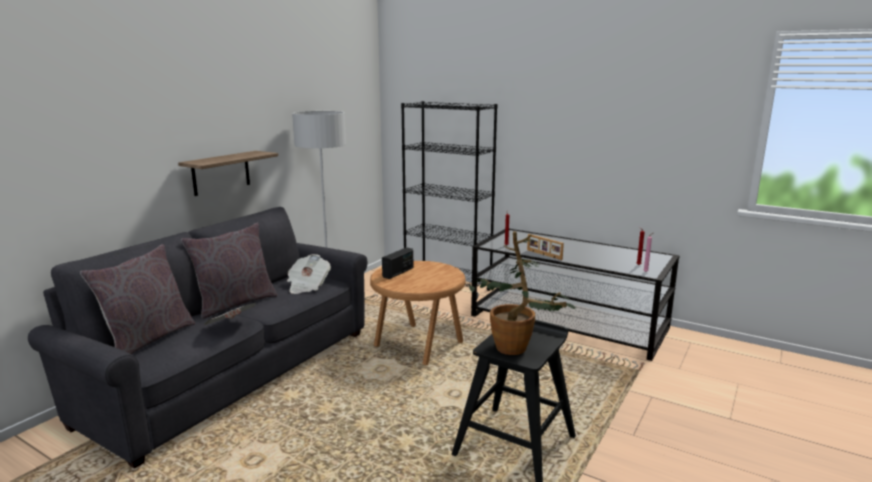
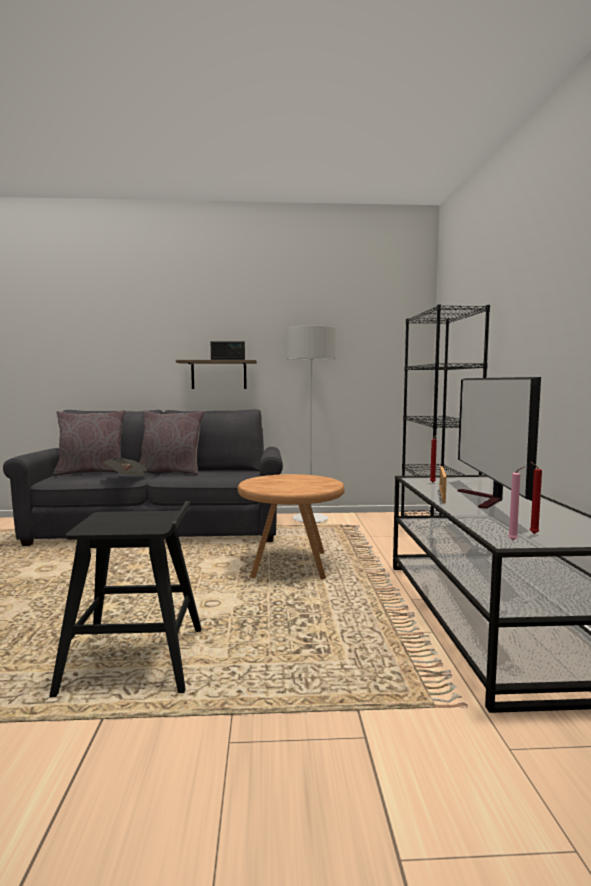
camera: 55 degrees right, 10 degrees down
newspaper [287,254,331,294] -> none
radio [382,247,413,279] -> radio moved to [211,341,245,360]
potted plant [469,231,577,355] -> none
none -> television [457,377,541,509]

